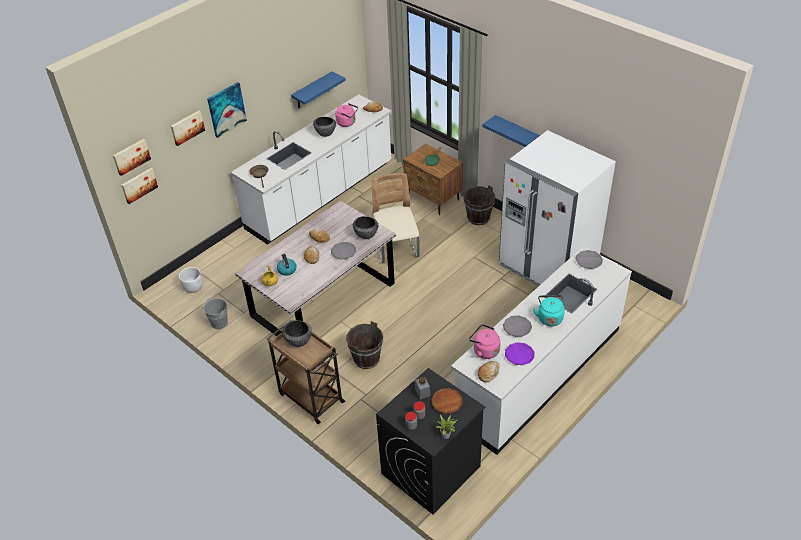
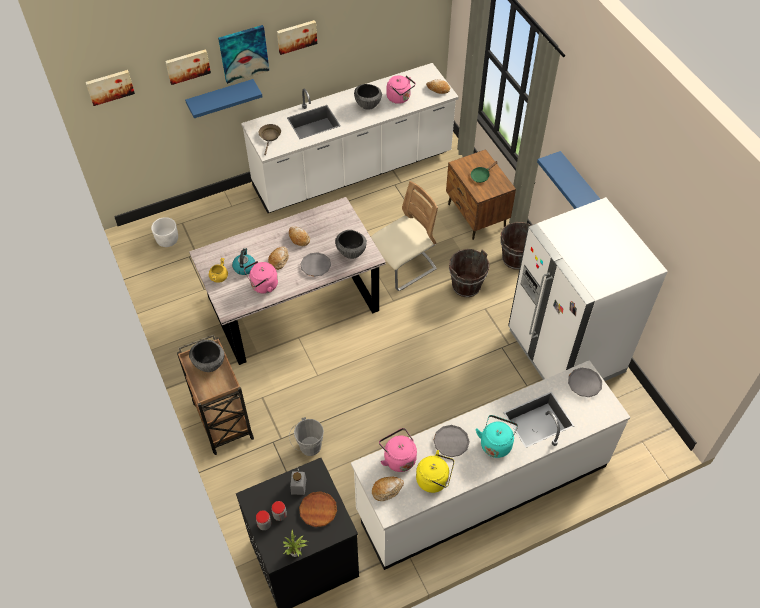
camera: 20 degrees right, 10 degrees up
picture [122,168,158,204] -> picture moved to [277,20,317,55]
grey bucket [203,298,228,329] -> grey bucket moved to [289,417,324,456]
blue shelf [291,71,346,108] -> blue shelf moved to [185,79,263,118]
brown bucket [346,321,383,369] -> brown bucket moved to [449,249,489,297]
beige chair [371,173,420,264] -> beige chair turned 45 degrees clockwise [371,181,438,291]
purple plate [505,342,535,365] -> yellow kettle [416,450,454,493]
none -> pink kettle [244,261,278,294]

